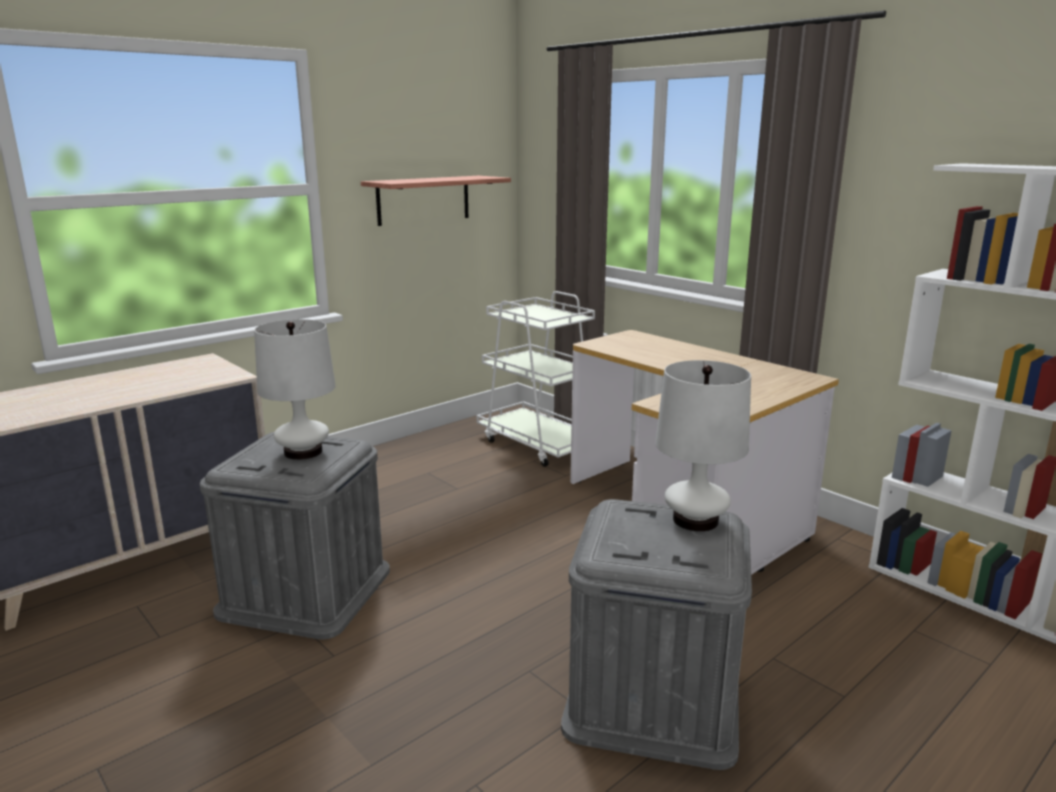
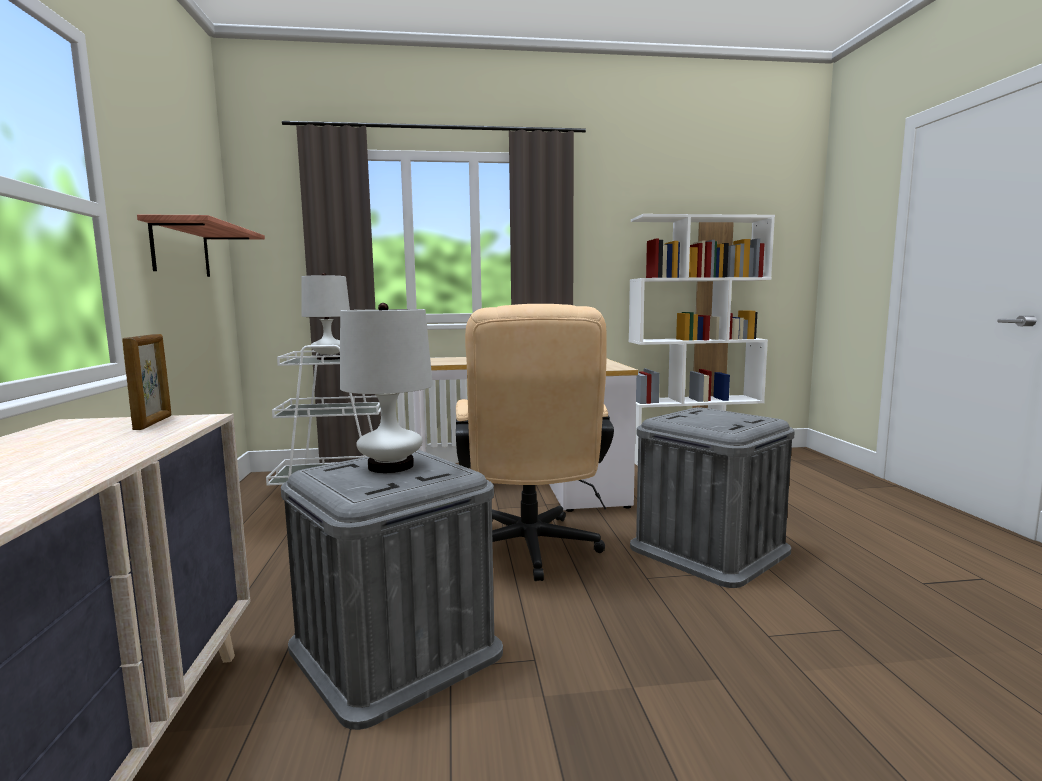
camera: 55 degrees left, 10 degrees down
white table lamp [655,360,751,531] -> white table lamp moved to [301,273,350,360]
none -> picture frame [122,334,171,430]
none -> beige office chair [456,304,614,581]

